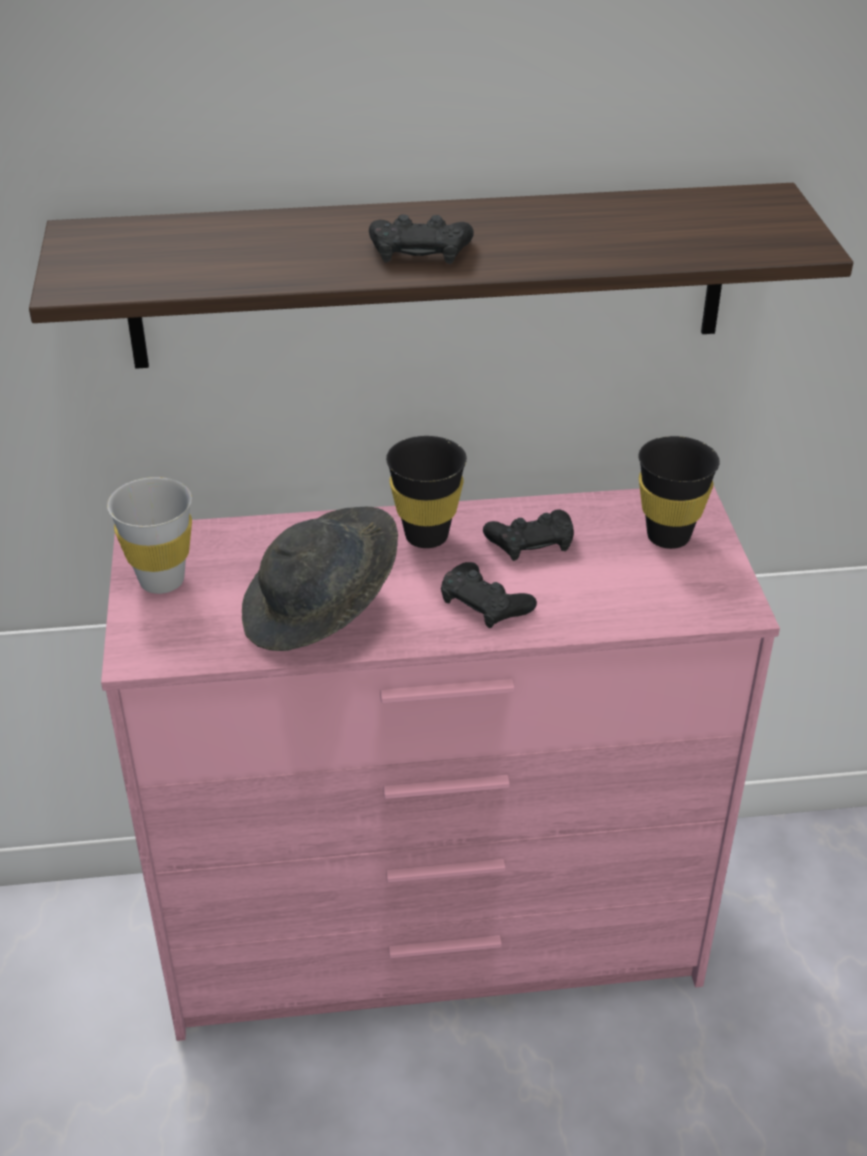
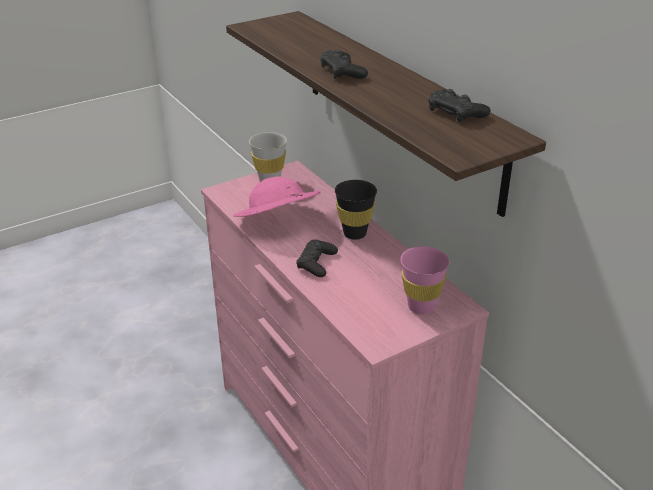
camera: 65 degrees right, 5 degrees down
grey hat [242,507,398,651] -> pink hat [233,176,320,217]
black game controller [483,509,574,561] -> black game controller moved to [429,89,491,123]
black cup [638,436,720,549] -> pink cup [401,246,450,315]

